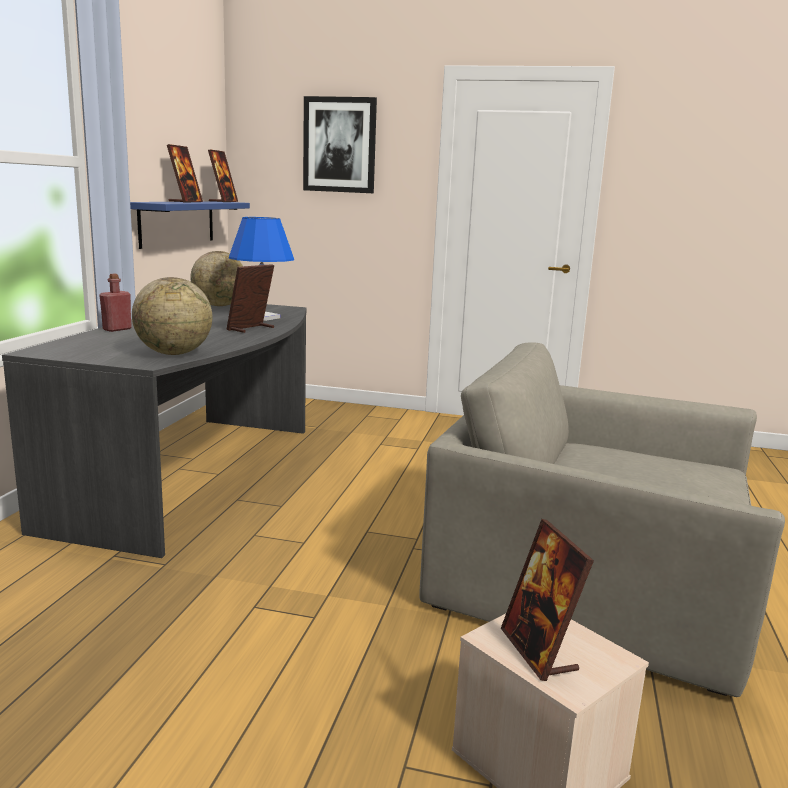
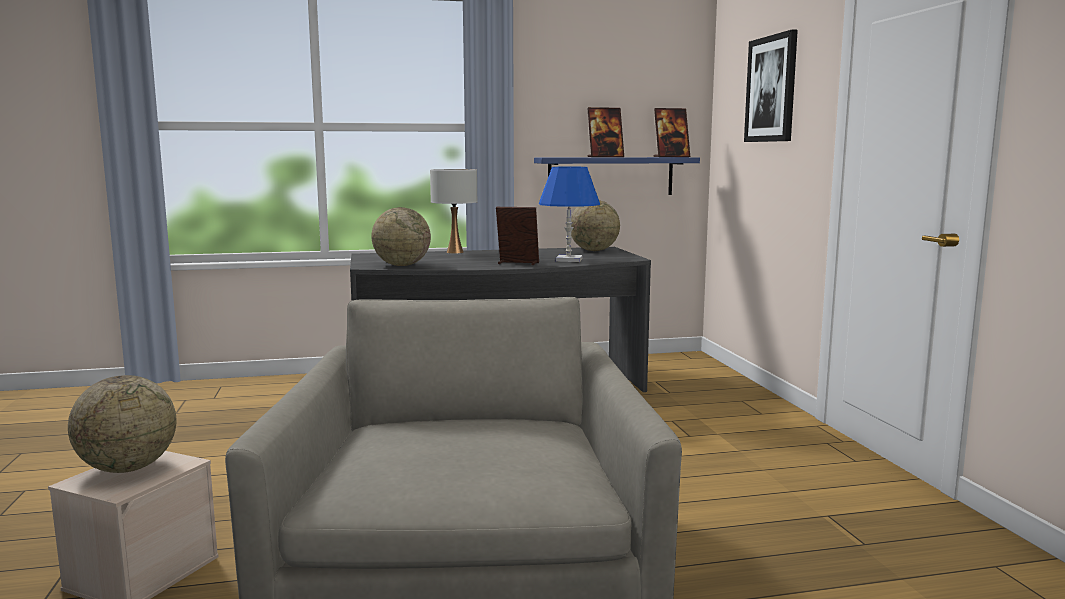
camera: 65 degrees right, 5 degrees down
red bottle [99,274,132,332] -> white table lamp [430,169,477,254]
picture frame [501,519,594,681] -> globe [68,375,176,473]

